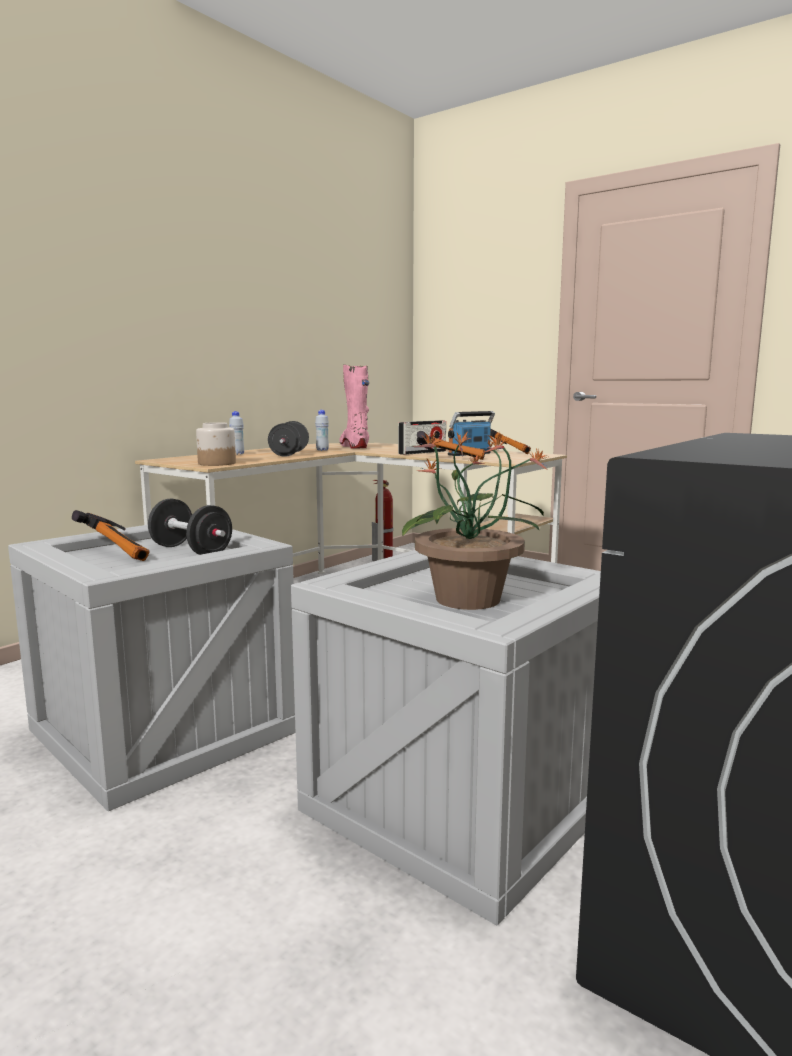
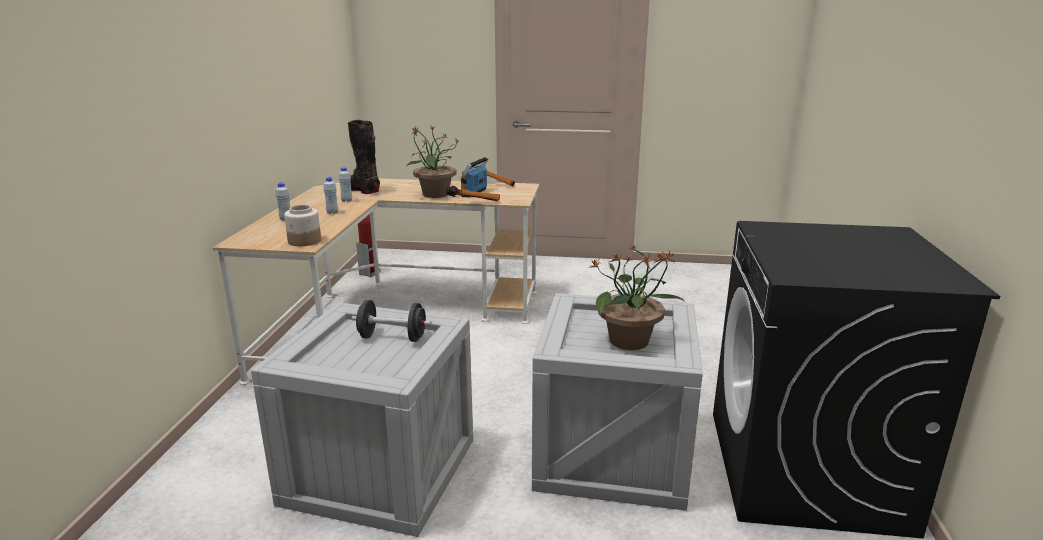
camera: 30 degrees left, 10 degrees up
hammer [72,510,150,561] -> none
black dumbbell [268,421,309,457] -> white bottle [324,177,338,214]
pink boot [339,365,369,449] -> black boot [348,120,380,194]
radio [398,420,446,455] -> potted plant [406,125,459,198]

